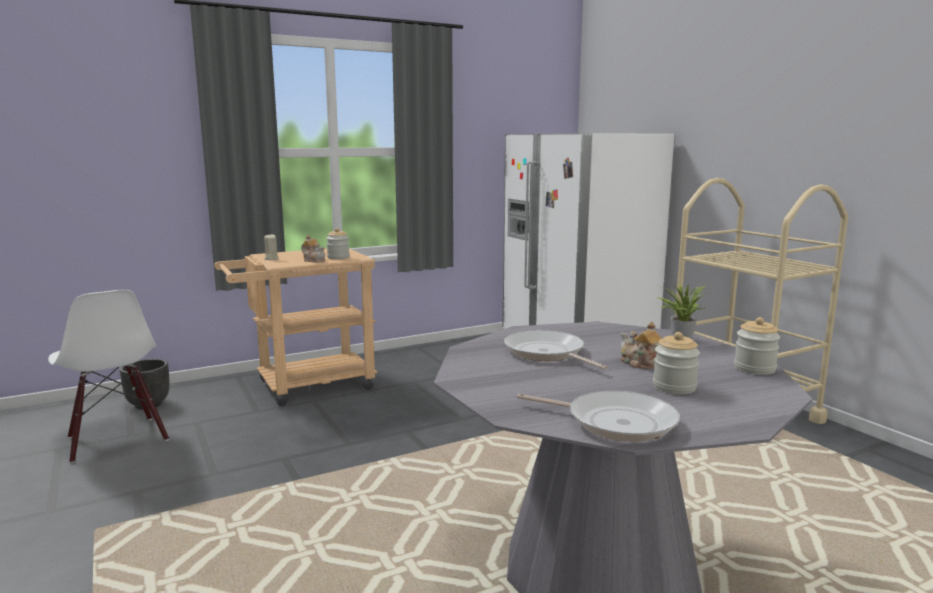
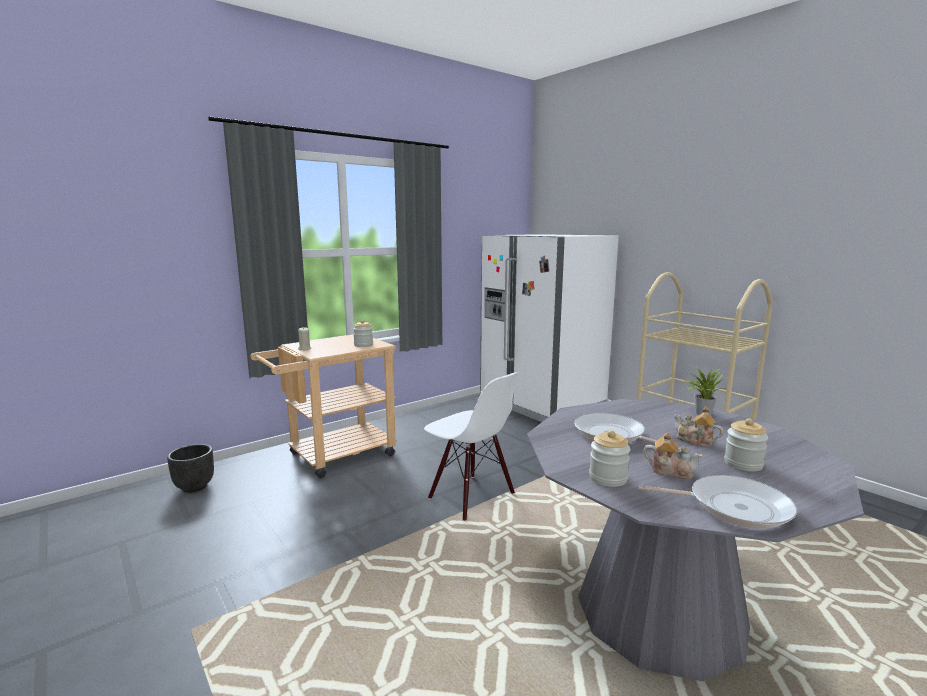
camera: 10 degrees left, 0 degrees up
white chair [48,290,169,463] -> white chair moved to [424,373,518,521]
teapot [301,235,325,263] -> teapot moved to [643,432,703,479]
jar [734,317,780,375] -> jar moved to [589,430,631,487]

